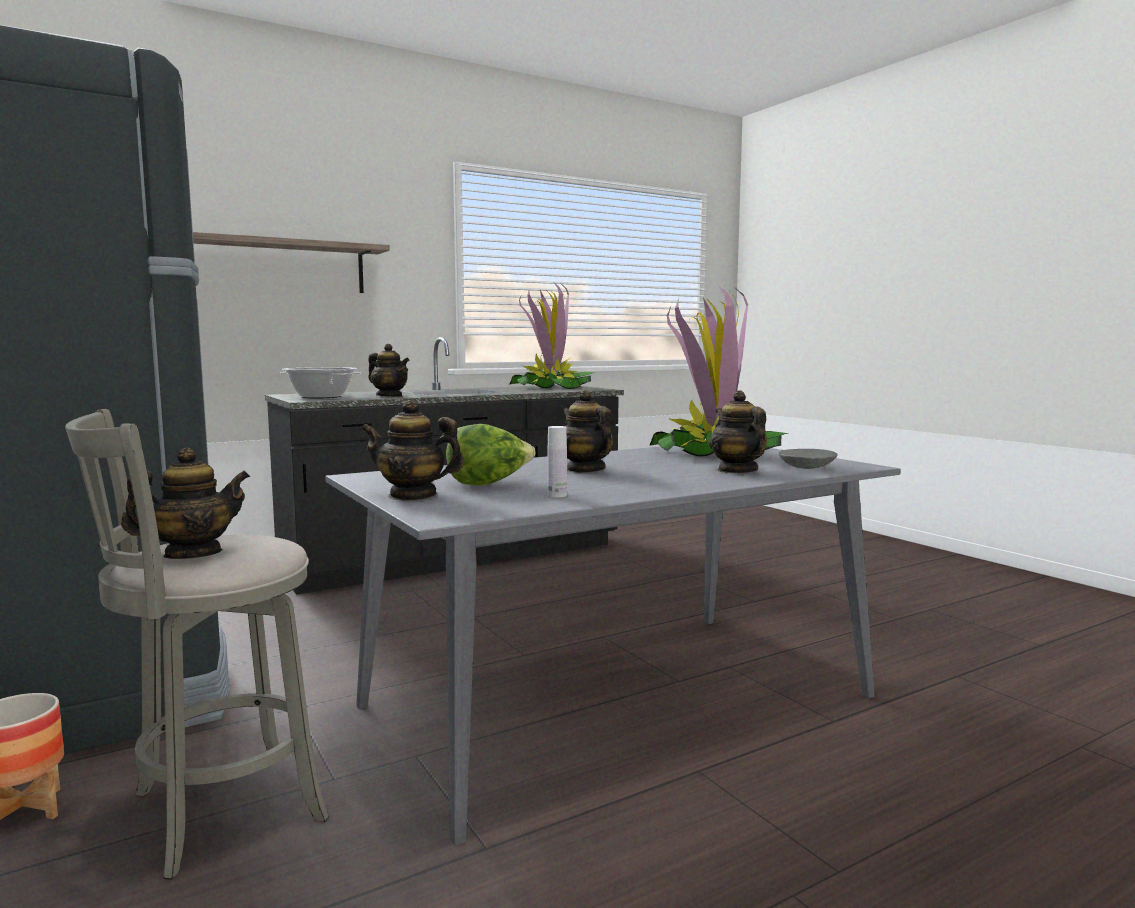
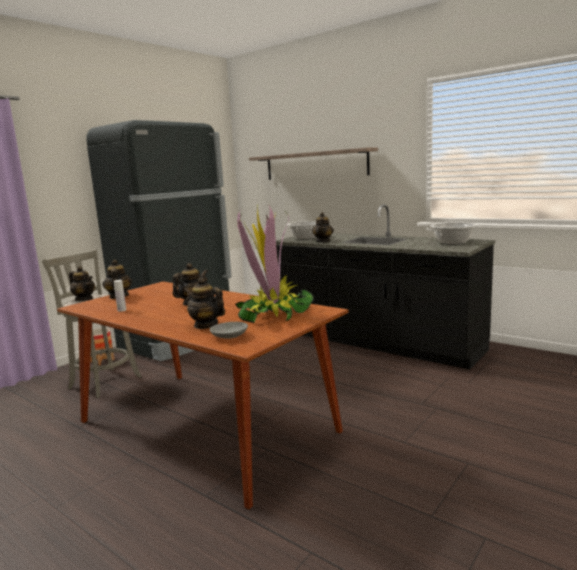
camera: 70 degrees right, 5 degrees up
grey dining table [325,445,901,846] -> brown dining table [57,281,349,509]
lettuce [446,424,535,486] -> none
potted plant [509,283,597,389] -> cooking pot [426,222,481,245]
teapot [710,390,767,473] -> teapot turned 105 degrees counterclockwise [184,278,225,329]

